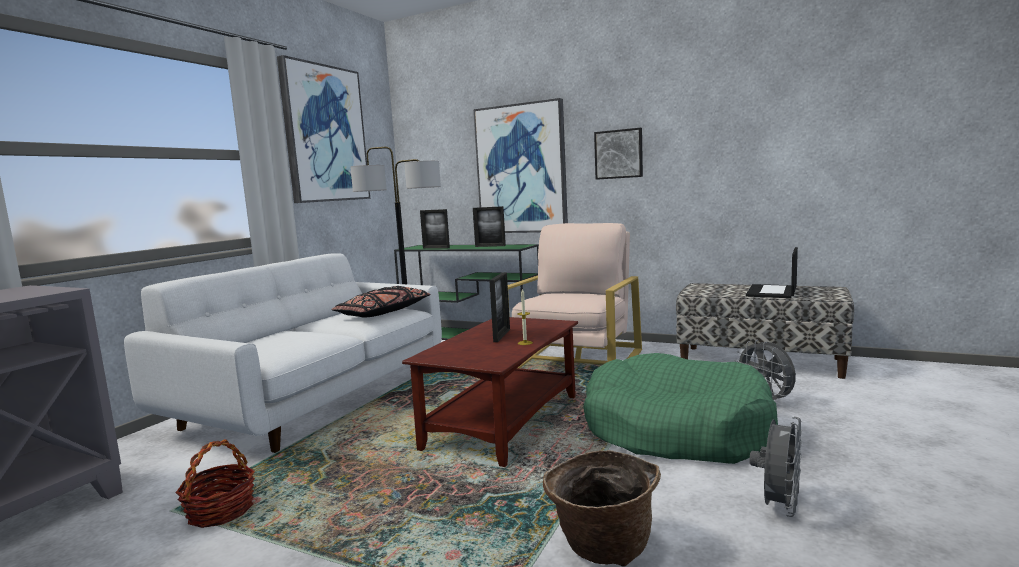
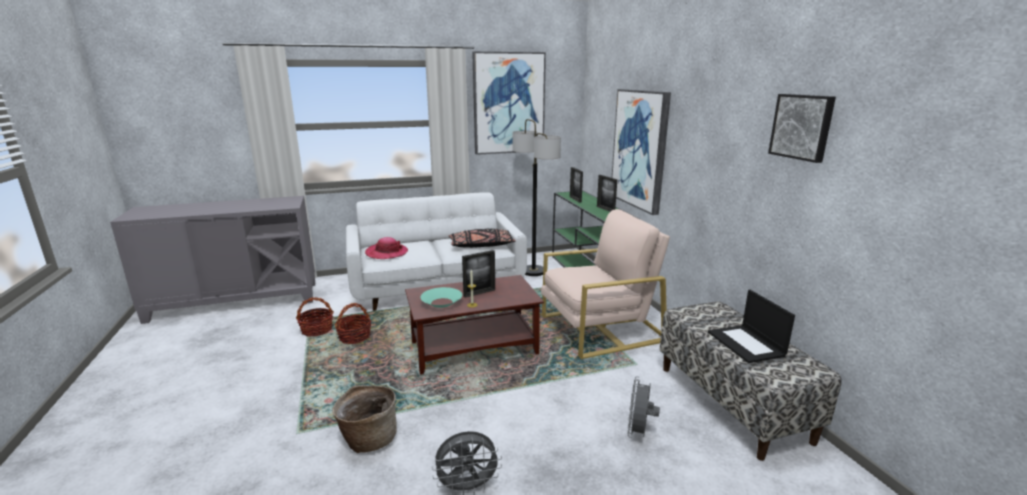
camera: 45 degrees right, 10 degrees up
green dog bed [583,353,778,464] -> none
picture [594,128,643,180] -> picture moved to [768,94,836,163]
laptop [746,247,798,298] -> laptop turned 90 degrees counterclockwise [708,290,795,363]
none -> basket [335,303,372,344]
none -> hat [365,237,408,259]
none -> turquoise bowl [420,287,462,308]

